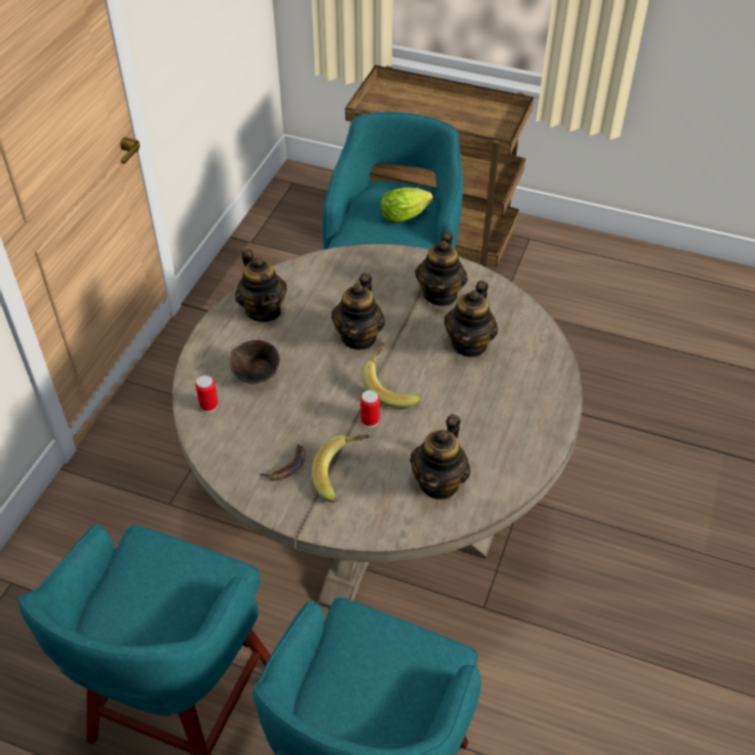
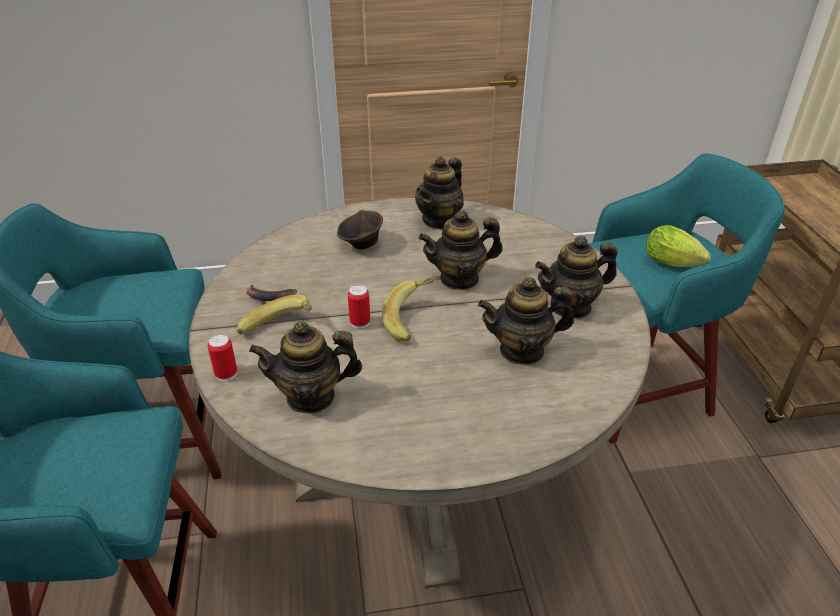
camera: 60 degrees right, 10 degrees down
can [195,375,218,412] -> can moved to [208,334,237,381]

